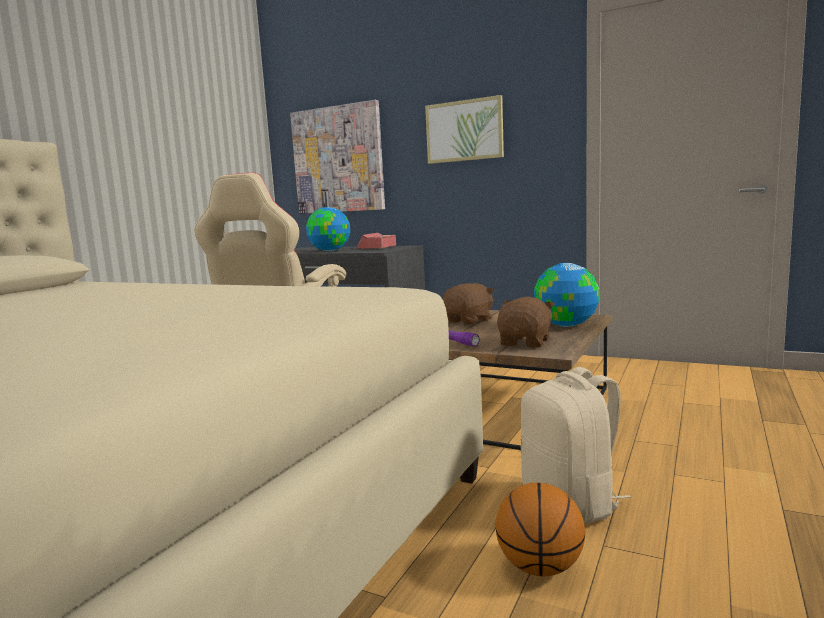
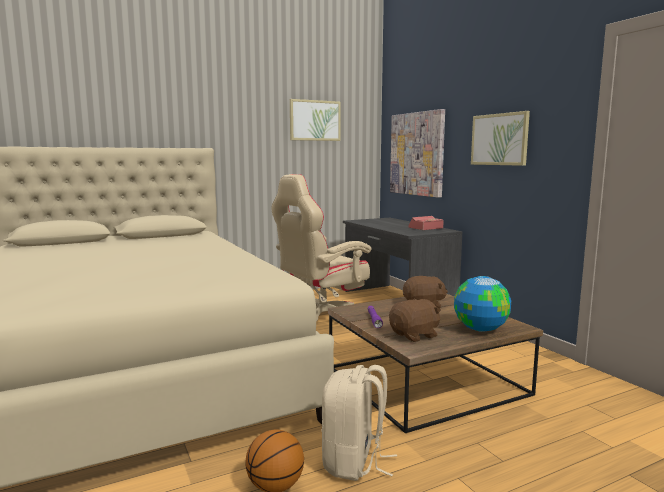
camera: 35 degrees right, 0 degrees up
globe [306,207,350,251] -> none
none -> picture [290,99,341,141]

